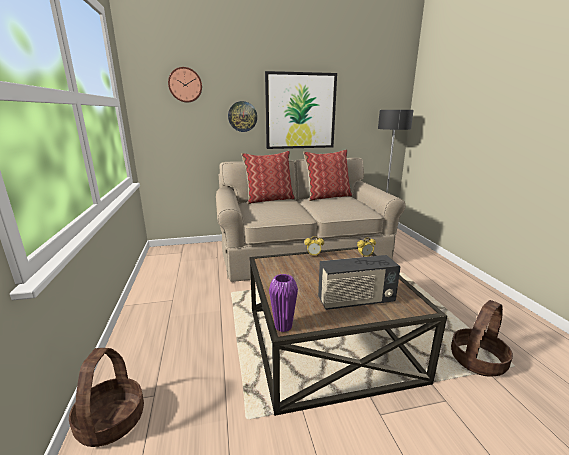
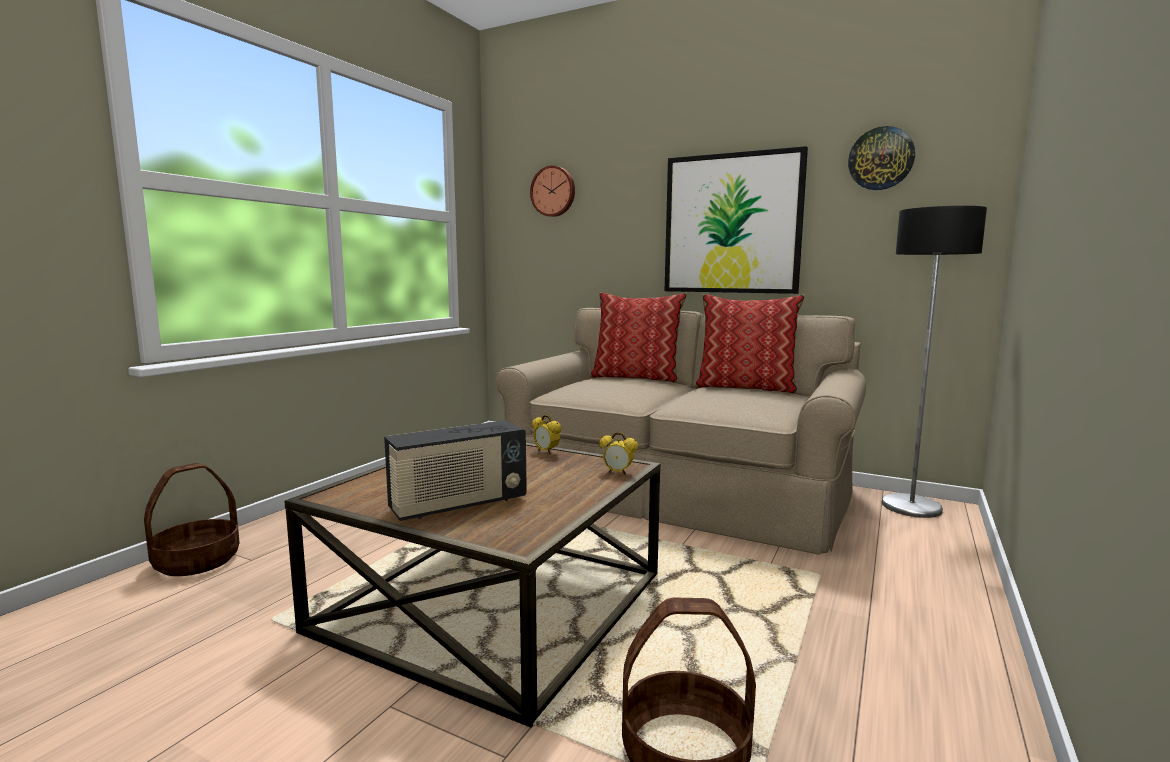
camera: 40 degrees right, 10 degrees down
wall clock [228,101,257,132] -> wall clock moved to [848,126,915,190]
purple vase [269,274,298,332] -> none
radio [318,255,400,310] -> radio turned 60 degrees counterclockwise [384,421,527,521]

